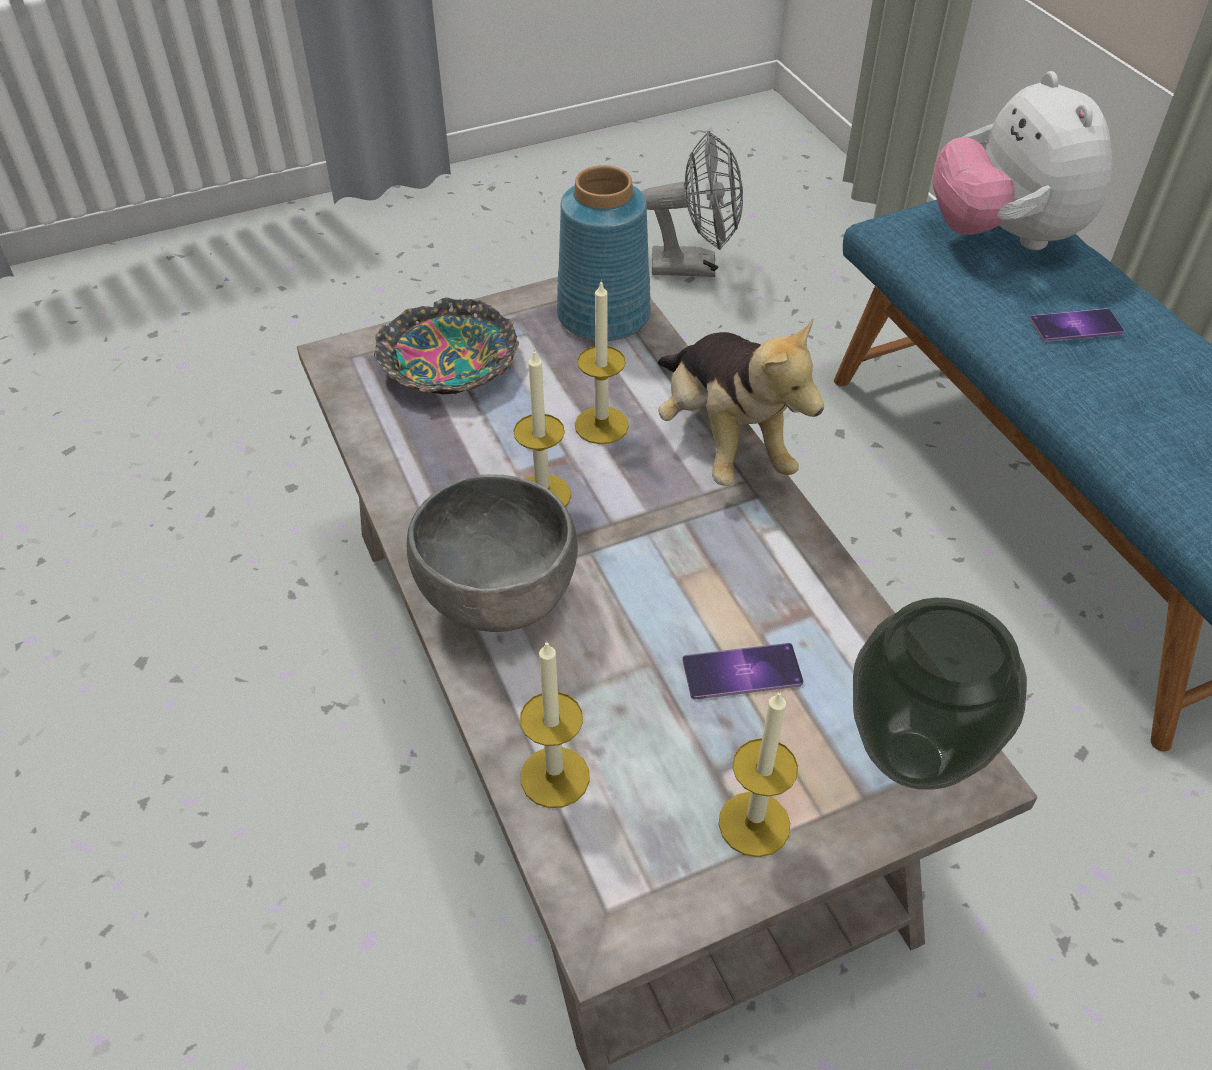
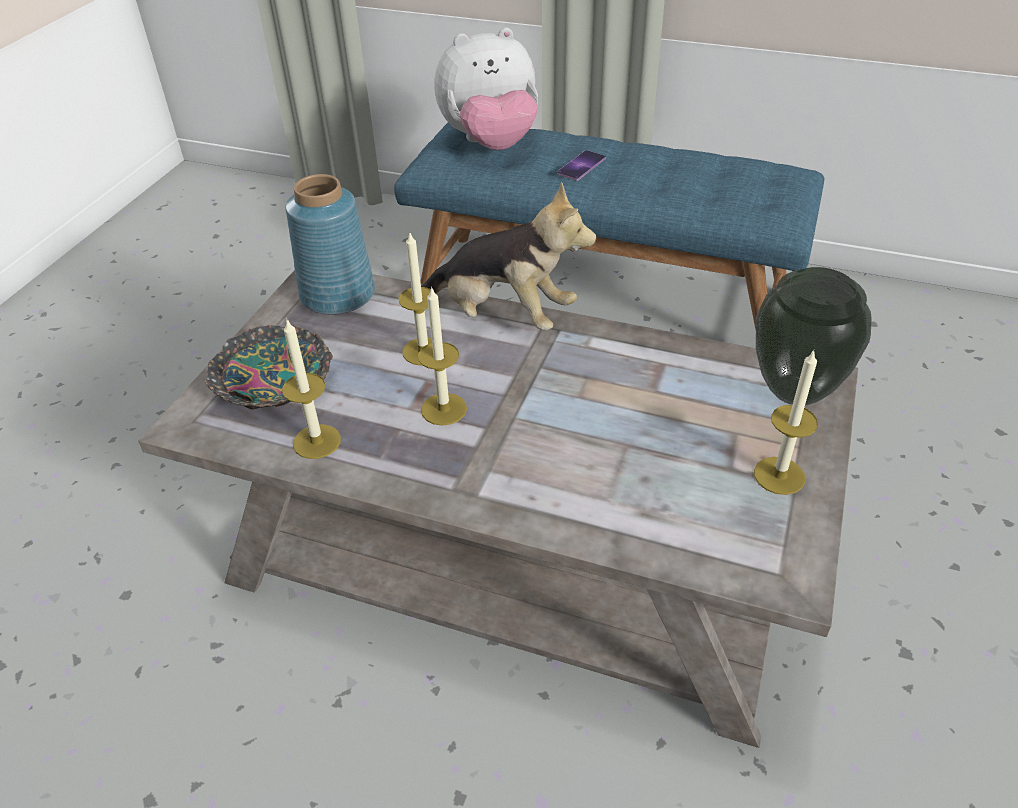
camera: 45 degrees left, 5 degrees down
grey bowl [407,475,578,632] -> none
candle [520,640,590,808] -> candle moved to [282,318,341,459]
grey fan [642,131,743,277] -> none
phone [682,643,804,699] -> none
plush toy [932,71,1113,250] -> plush toy turned 45 degrees counterclockwise [434,27,538,150]

